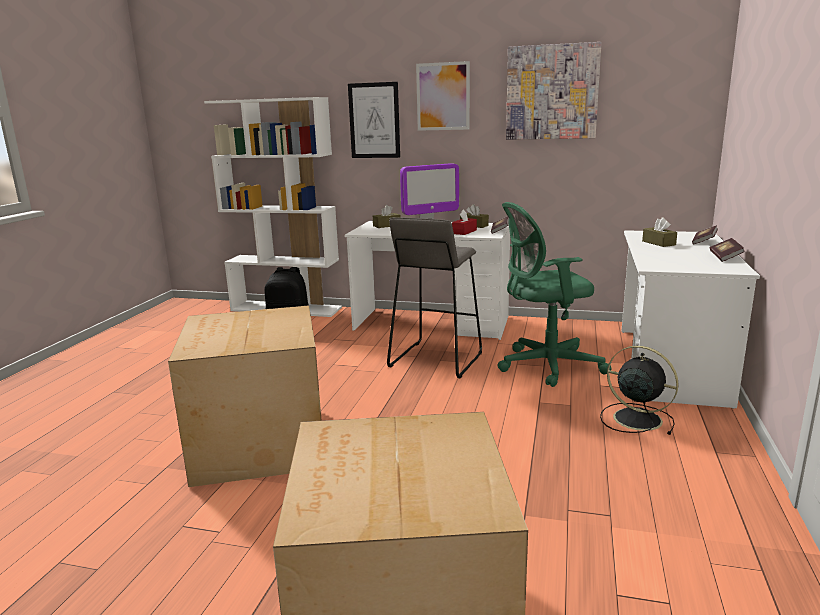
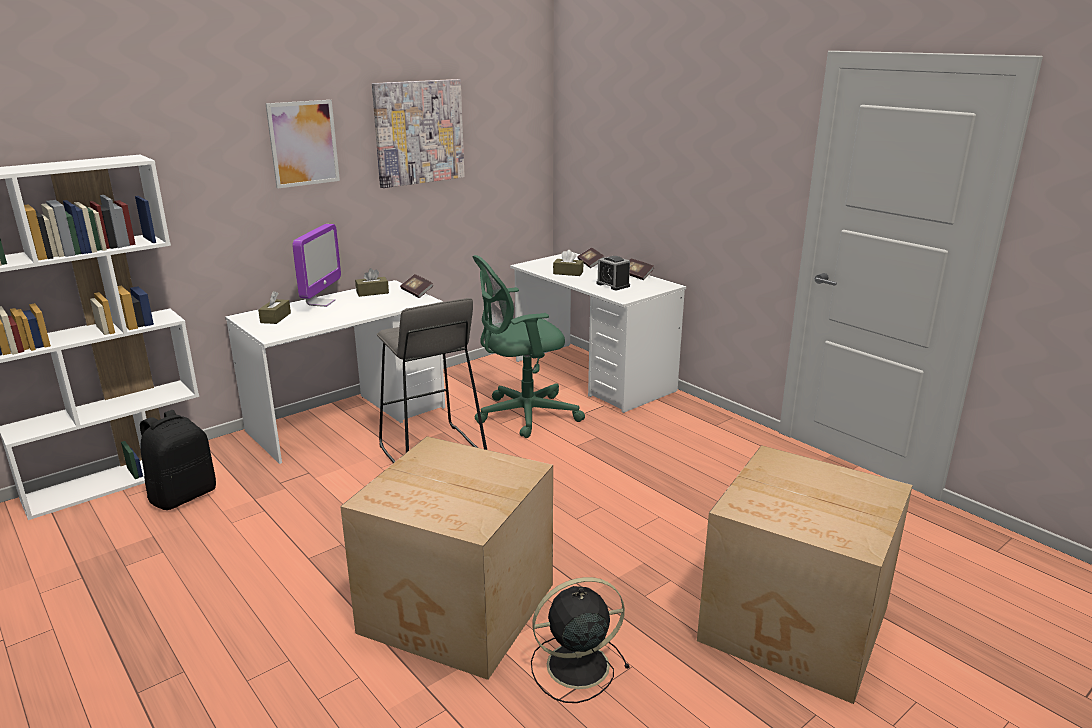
camera: 55 degrees left, 5 degrees up
picture [348,82,400,158] -> none
red tissue box [452,209,477,235] -> none
green office chair [497,202,612,387] -> green office chair turned 45 degrees clockwise [472,255,585,438]
black fan [600,346,679,435] -> black fan moved to [531,577,630,703]
none -> alarm clock [596,256,630,290]

